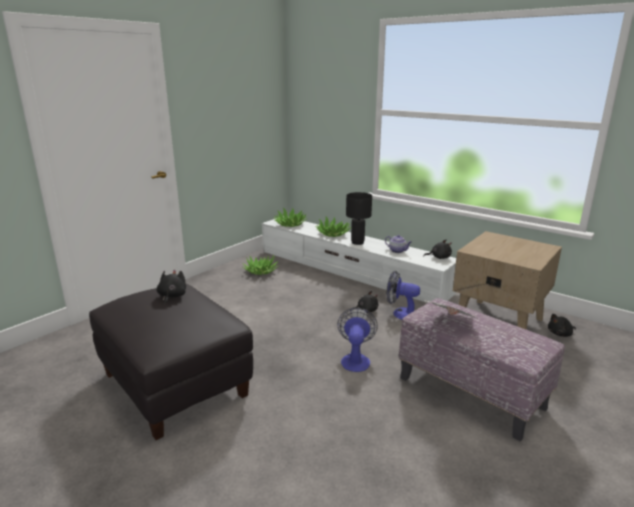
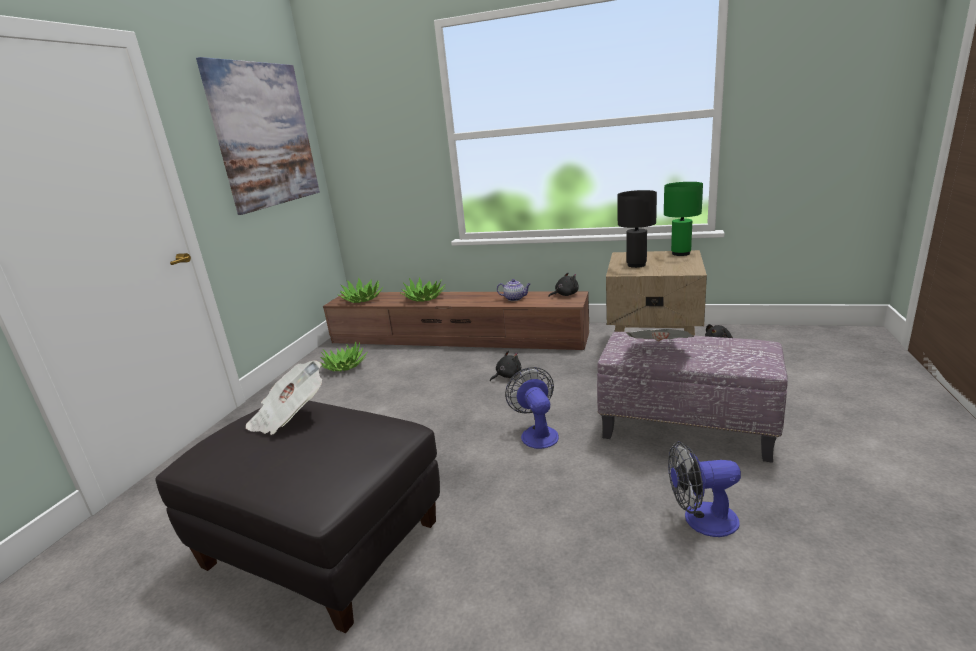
camera: 20 degrees left, 0 degrees up
black plush toy [157,270,186,305] -> newspaper [246,360,322,435]
white tv stand [262,216,456,303] -> brown tv stand [323,291,589,350]
black table lamp [346,192,372,245] -> black table lamp moved to [617,190,657,268]
fan [387,271,420,320] -> fan moved to [668,441,741,537]
none -> picture [196,57,320,215]
none -> green table lamp [664,182,703,256]

